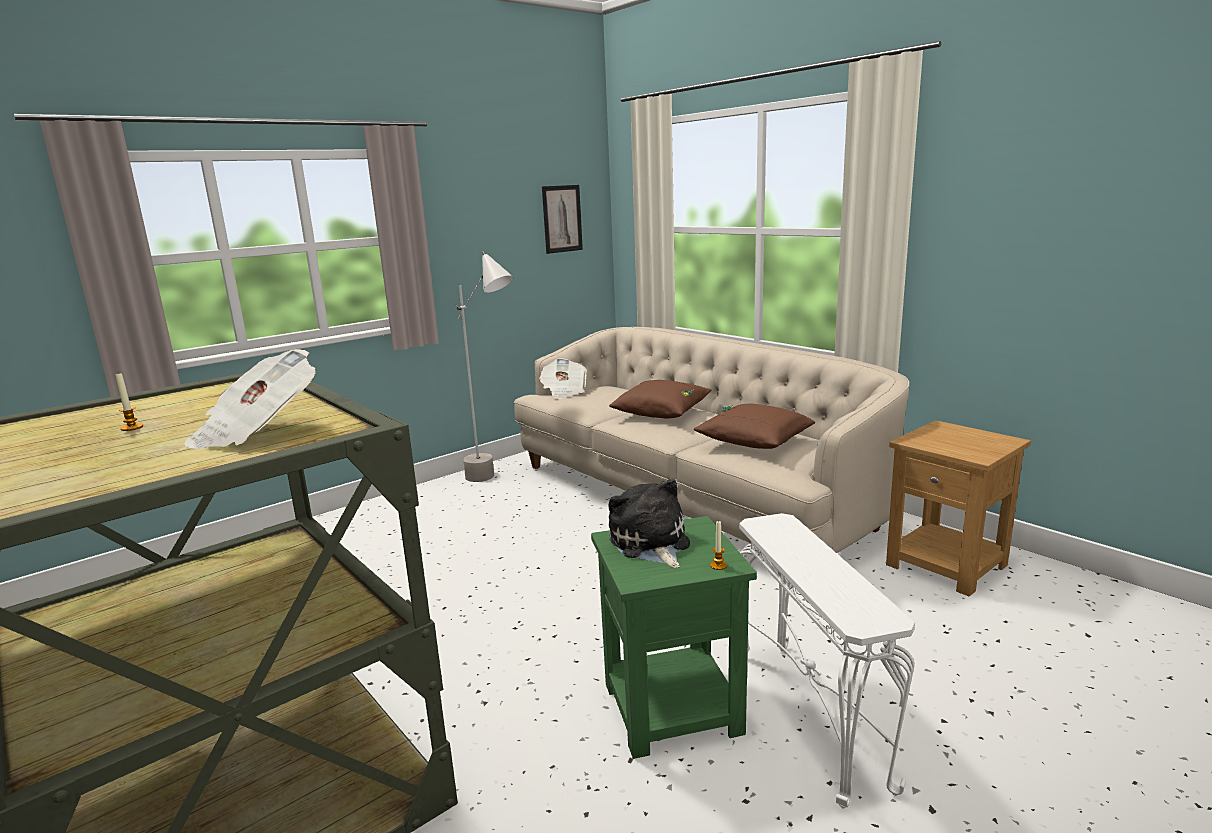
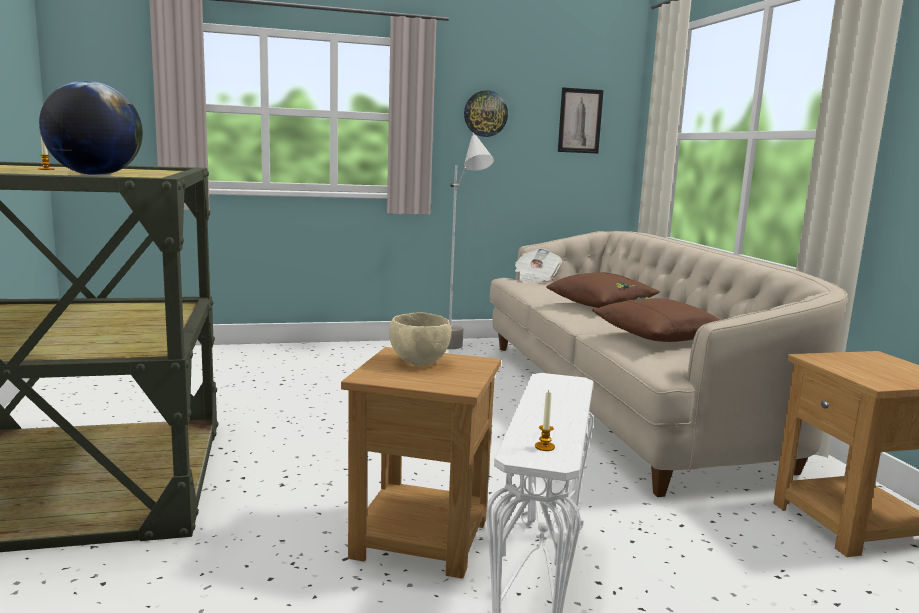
camera: 25 degrees right, 5 degrees down
newspaper [184,349,316,449] -> globe [39,81,143,175]
green side table [591,516,757,759] -> brown side table [341,347,501,579]
plush toy [608,479,690,568] -> beige bowl [389,313,451,366]
candle [710,520,727,570] -> candle moved to [535,391,555,451]
none -> wall clock [464,90,508,137]

